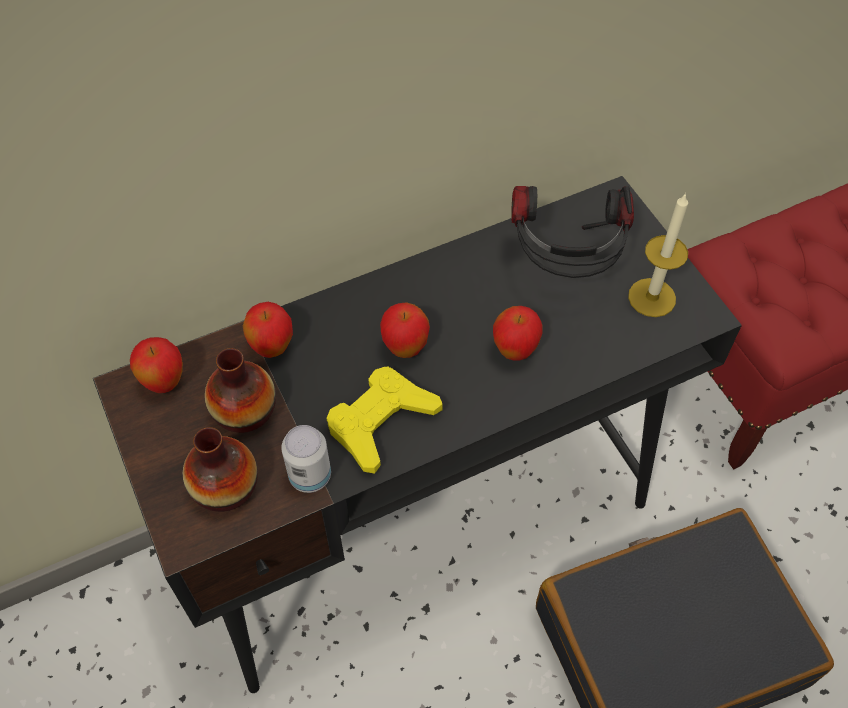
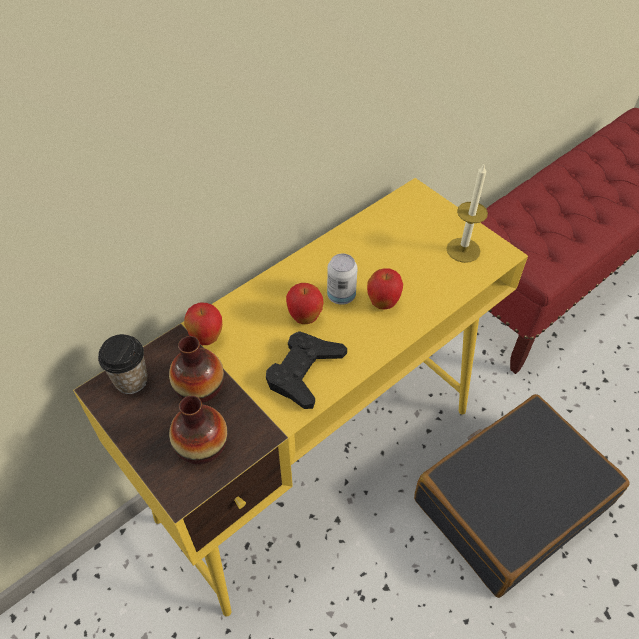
camera: 15 degrees left, 5 degrees down
black desk [93,176,742,693] -> yellow desk [73,178,528,616]
apple [130,337,183,393] -> cup [98,334,148,394]
can [281,425,331,493] -> can moved to [327,254,358,305]
yellow game controller [326,366,443,474] -> black game controller [266,331,347,409]
headphones [511,186,634,278] -> none

